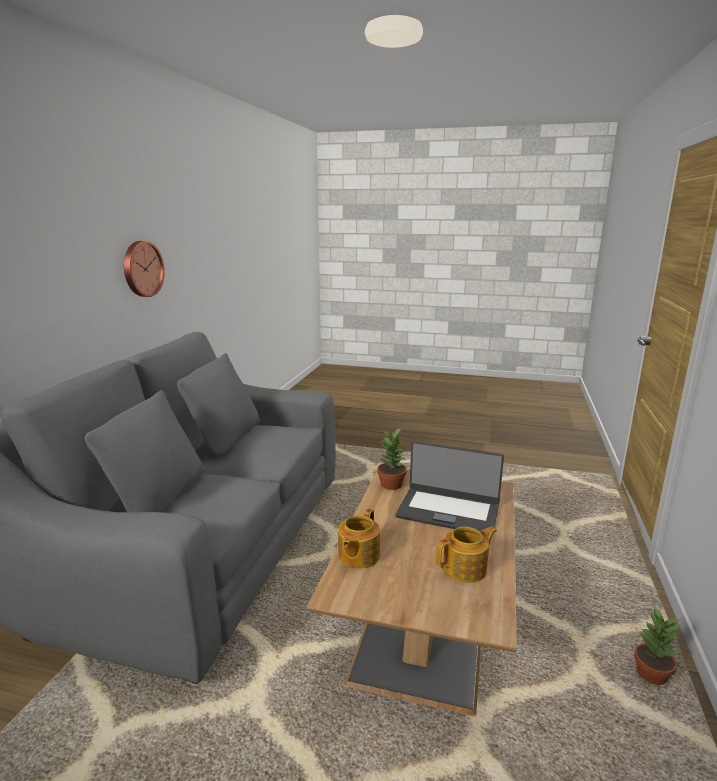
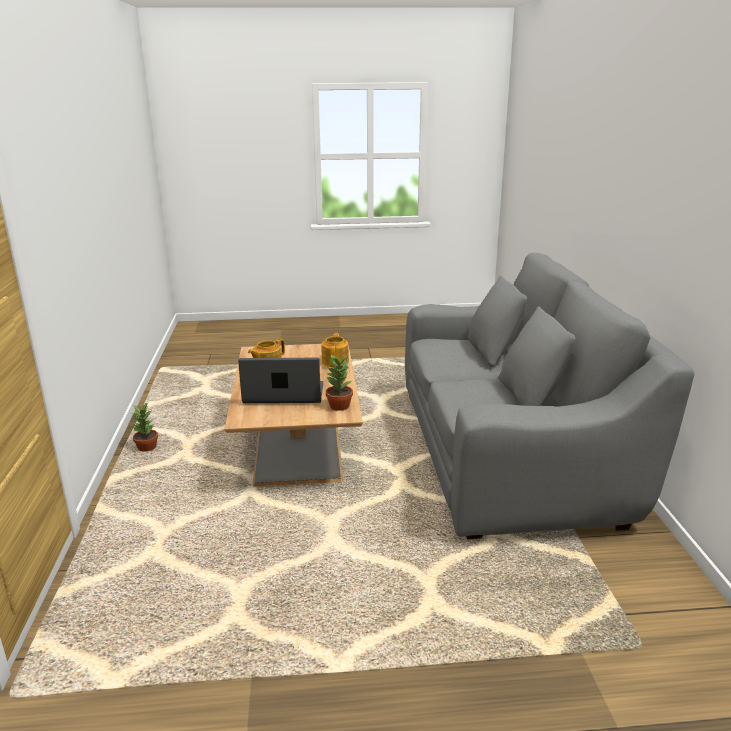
camera: 160 degrees right, 5 degrees up
wall clock [124,241,165,297] -> none

